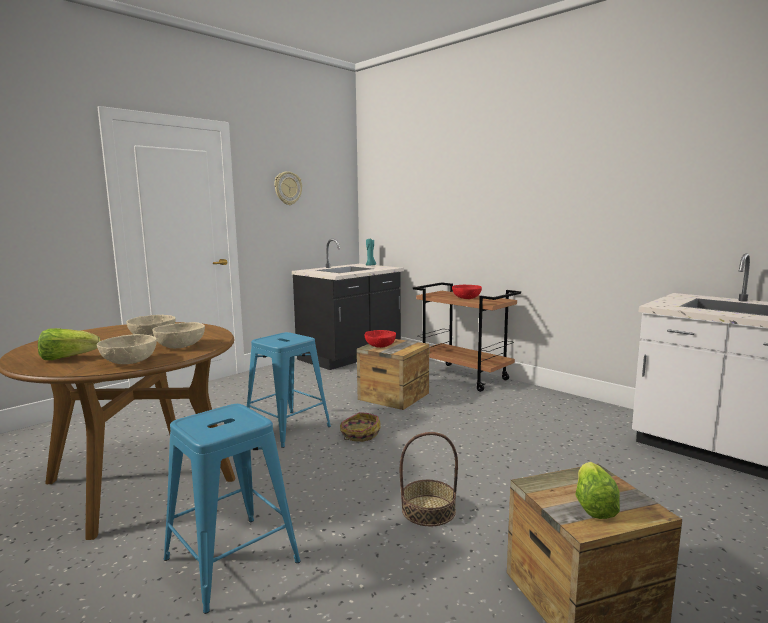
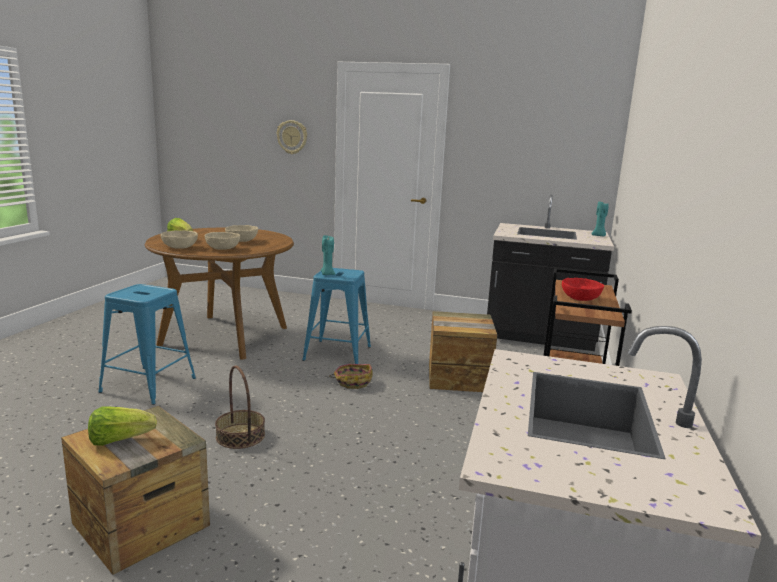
camera: 60 degrees right, 5 degrees up
wall clock [274,171,302,205] -> wall clock moved to [277,120,307,154]
red bowl [365,330,396,348] -> none
none -> turquoise candle [321,235,335,275]

